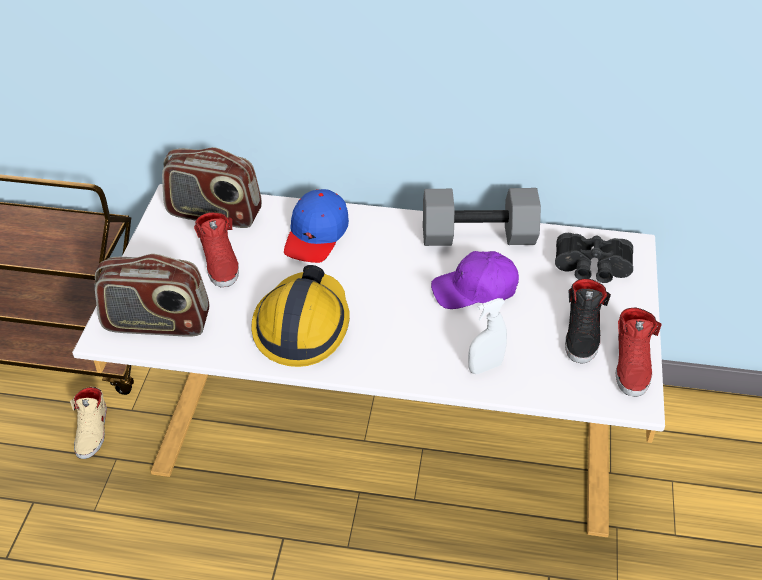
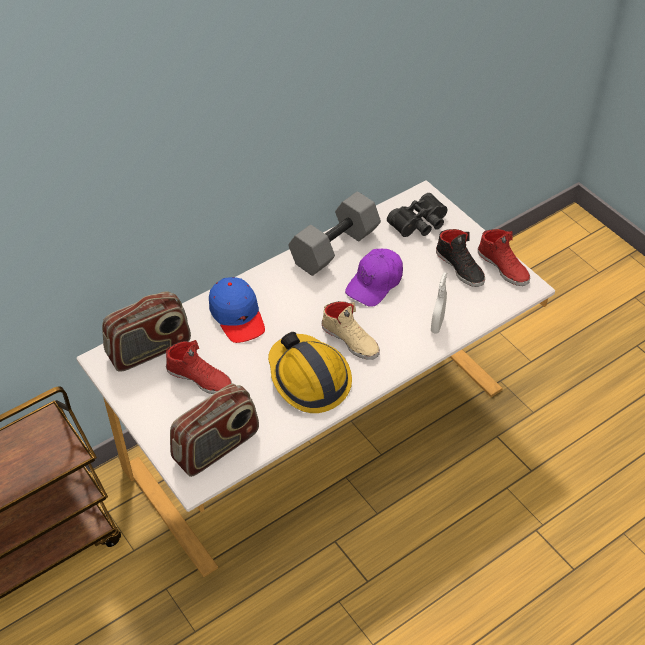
camera: 45 degrees left, 5 degrees up
beige shoe [70,387,107,459] -> beige shoe moved to [321,301,380,360]

